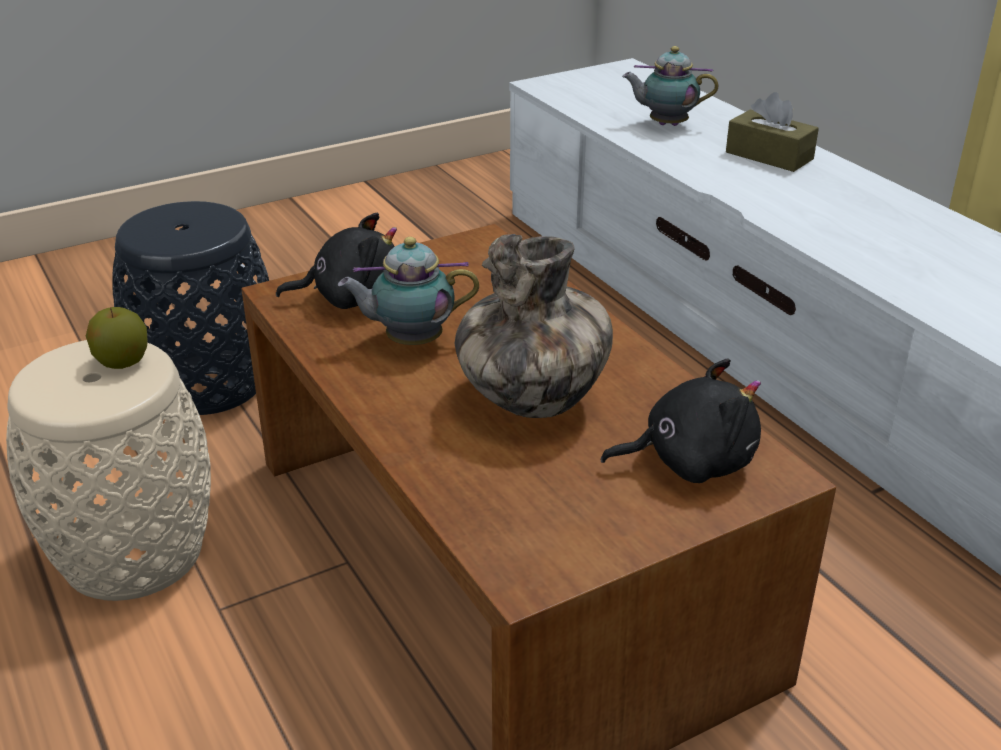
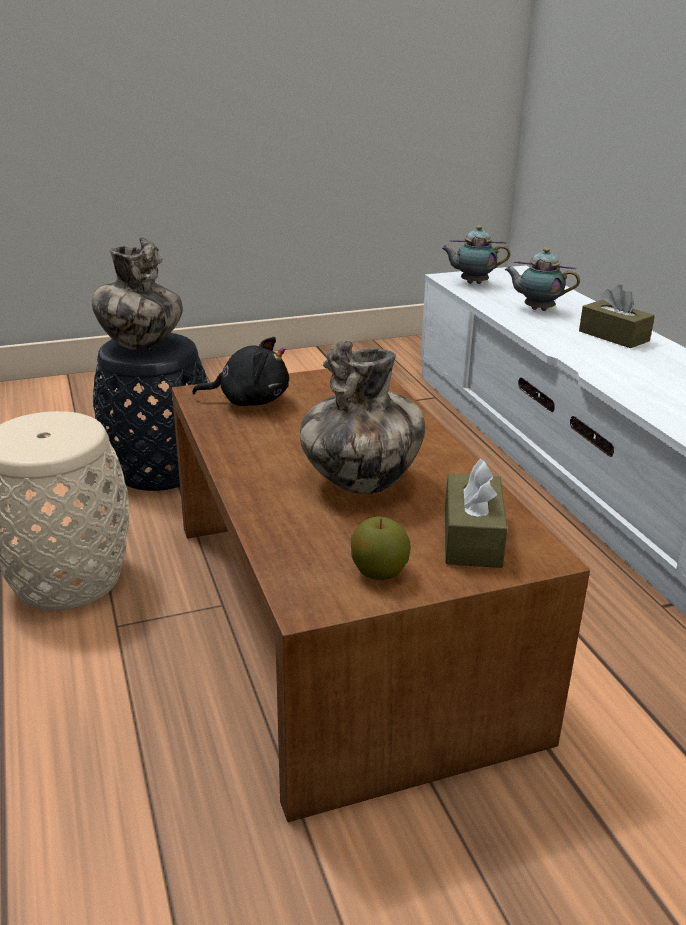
camera: 10 degrees right, 5 degrees down
apple [86,307,148,369] -> apple moved to [351,516,411,580]
teapot [338,237,479,345] -> teapot moved to [441,226,510,284]
black plush toy [601,359,761,483] -> brown tissue box [445,458,507,568]
none -> vase [92,238,183,350]

